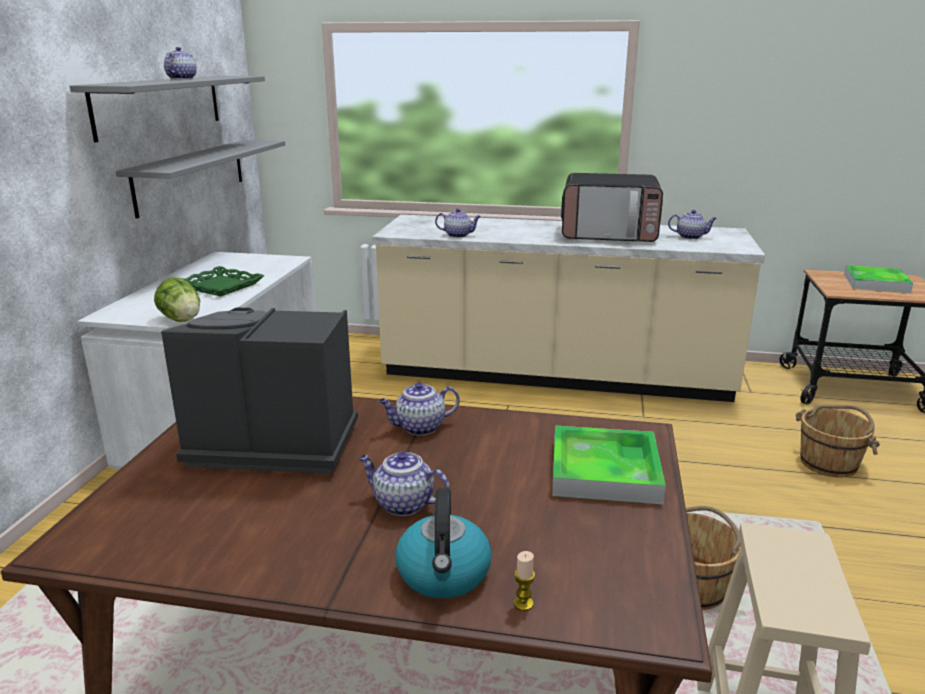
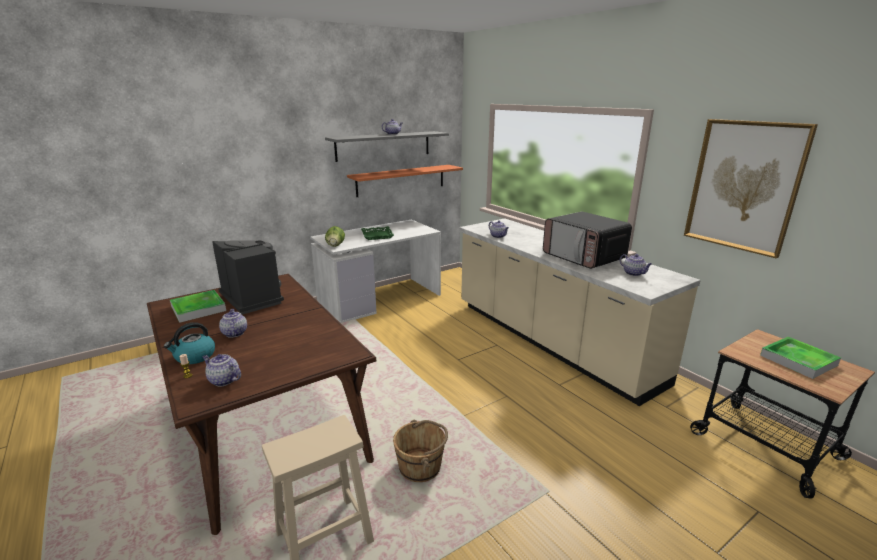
camera: 45 degrees right, 0 degrees up
grey shelf [116,140,285,219] -> orange shelf [347,165,463,197]
teapot [378,382,460,436] -> teapot moved to [202,354,241,386]
tray [552,426,666,504] -> tray moved to [170,290,226,323]
brown bucket [796,405,880,478] -> none
none -> picture [684,119,818,258]

